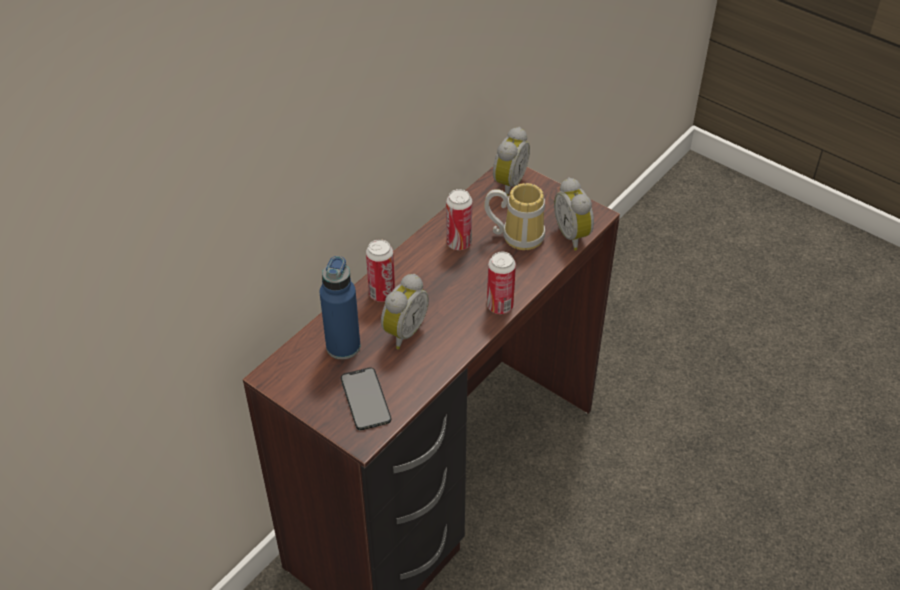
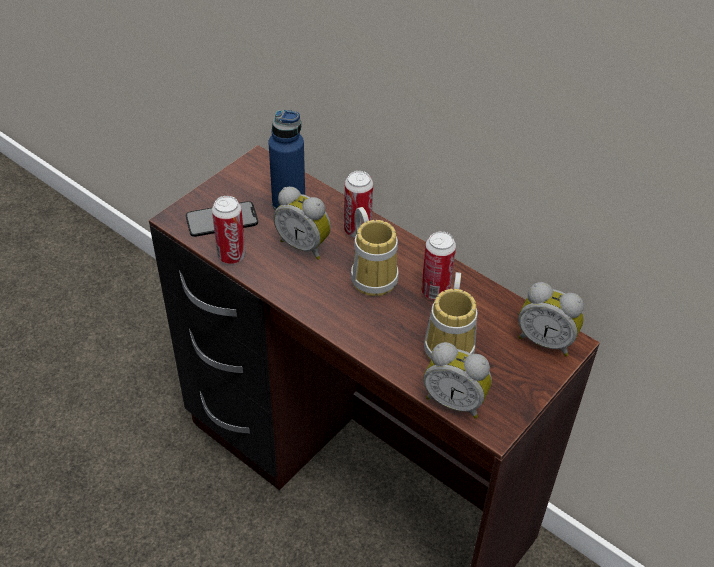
camera: 90 degrees right, 0 degrees up
can [487,252,516,314] -> can moved to [212,196,246,264]
alarm clock [554,177,594,251] -> alarm clock turned 135 degrees counterclockwise [423,342,492,418]
none -> mug [351,207,399,296]

